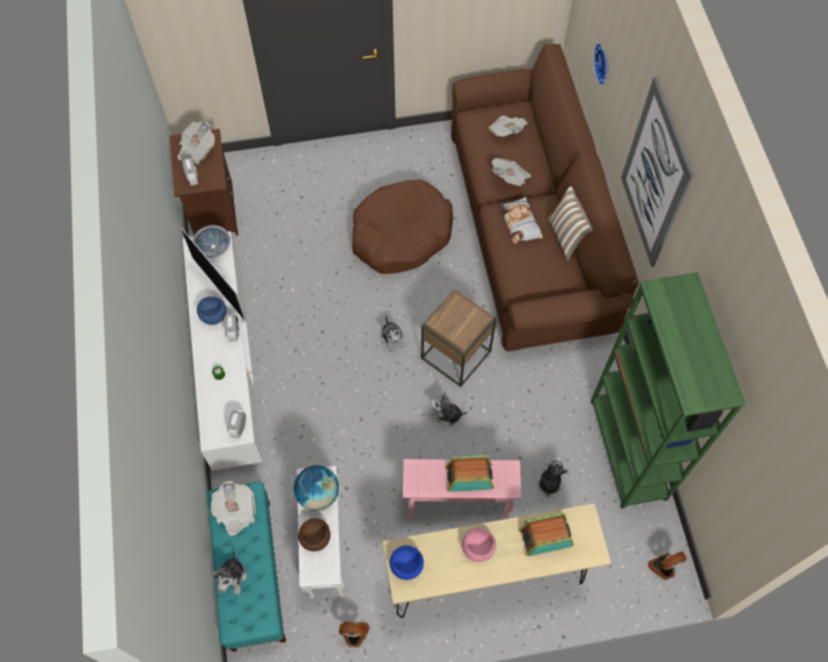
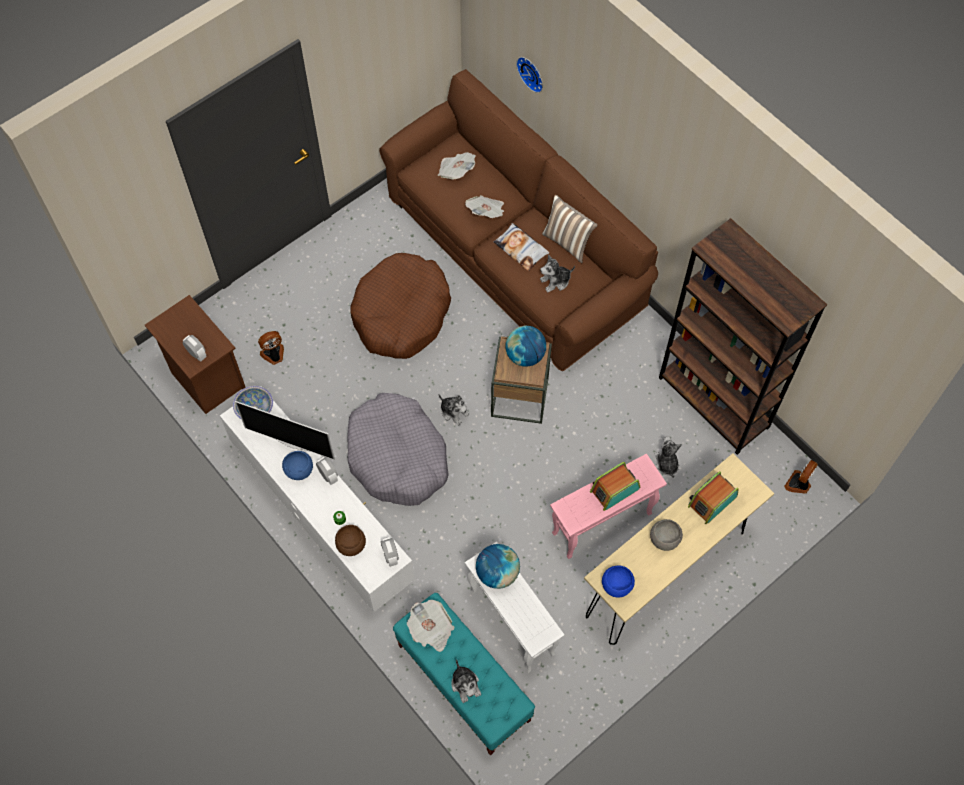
camera: 30 degrees left, 0 degrees up
newspaper [178,122,215,165] -> none
brown bowl [298,518,330,551] -> brown bowl moved to [335,525,366,556]
fan [339,622,369,647] -> fan moved to [258,331,284,365]
plush toy [430,391,467,427] -> plush toy moved to [540,254,575,292]
pink bowl [462,528,496,562] -> grey bowl [650,519,683,551]
green bookcase [590,272,745,509] -> brown bookcase [659,218,827,455]
picture [621,77,694,267] -> none
none -> grey dog bed [347,393,449,506]
none -> globe [505,326,546,367]

